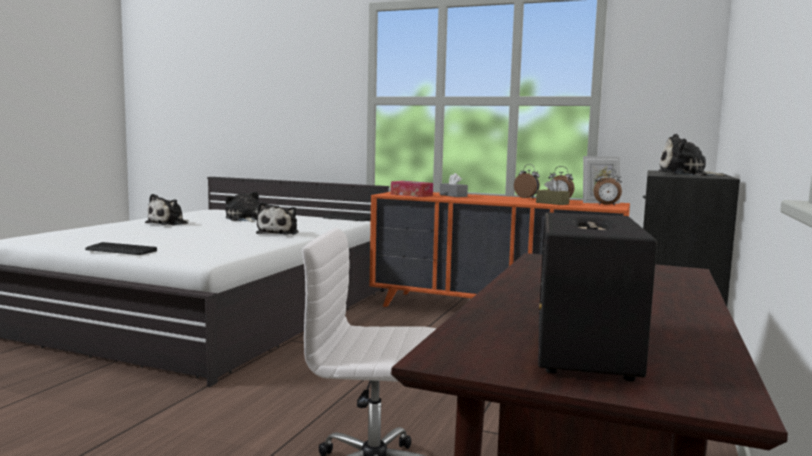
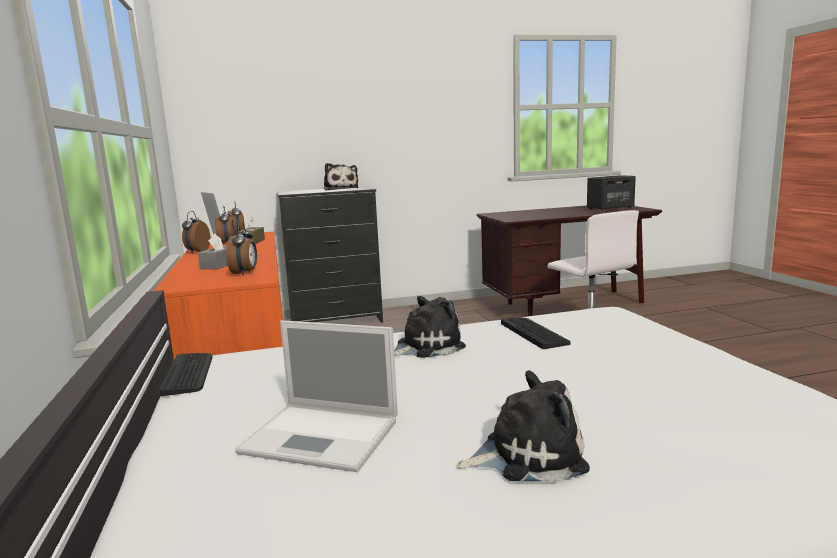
camera: 125 degrees left, 5 degrees up
keyboard [85,242,157,255] -> keyboard moved to [501,317,571,349]
plush toy [225,191,259,222] -> laptop [235,320,398,472]
tissue box [391,181,433,197] -> alarm clock [226,222,257,276]

